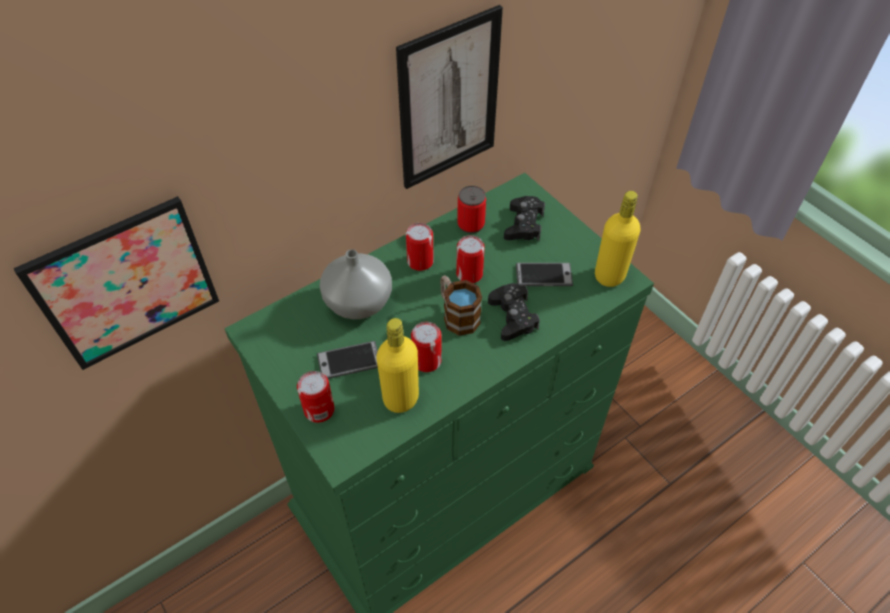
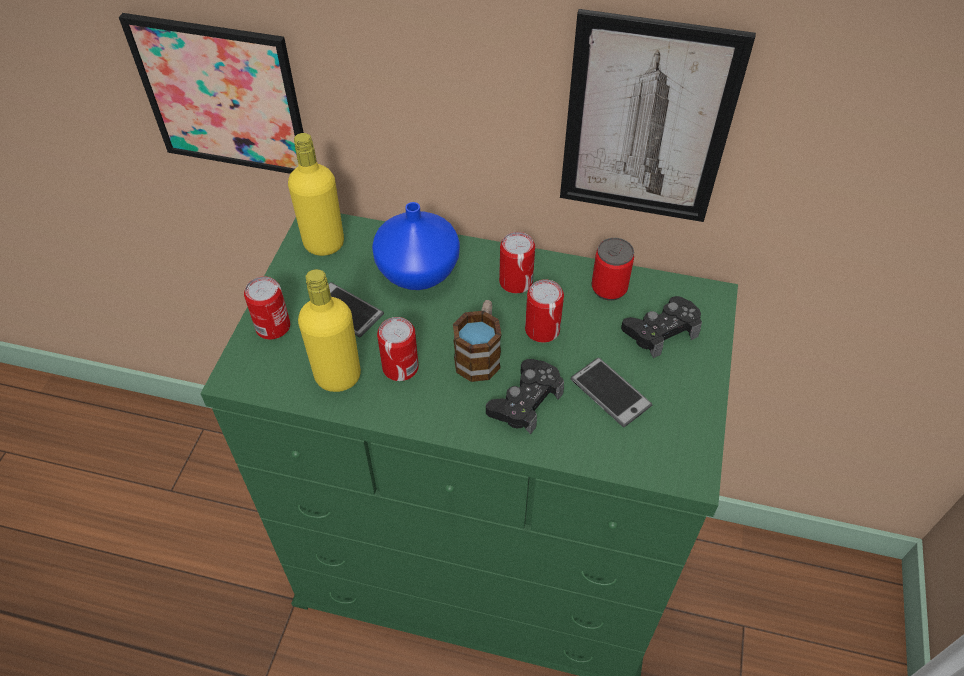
camera: 50 degrees right, 0 degrees up
grey vase [320,249,392,319] -> blue vase [372,202,460,290]
yellow bottle [595,191,640,287] -> yellow bottle moved to [288,133,344,256]

